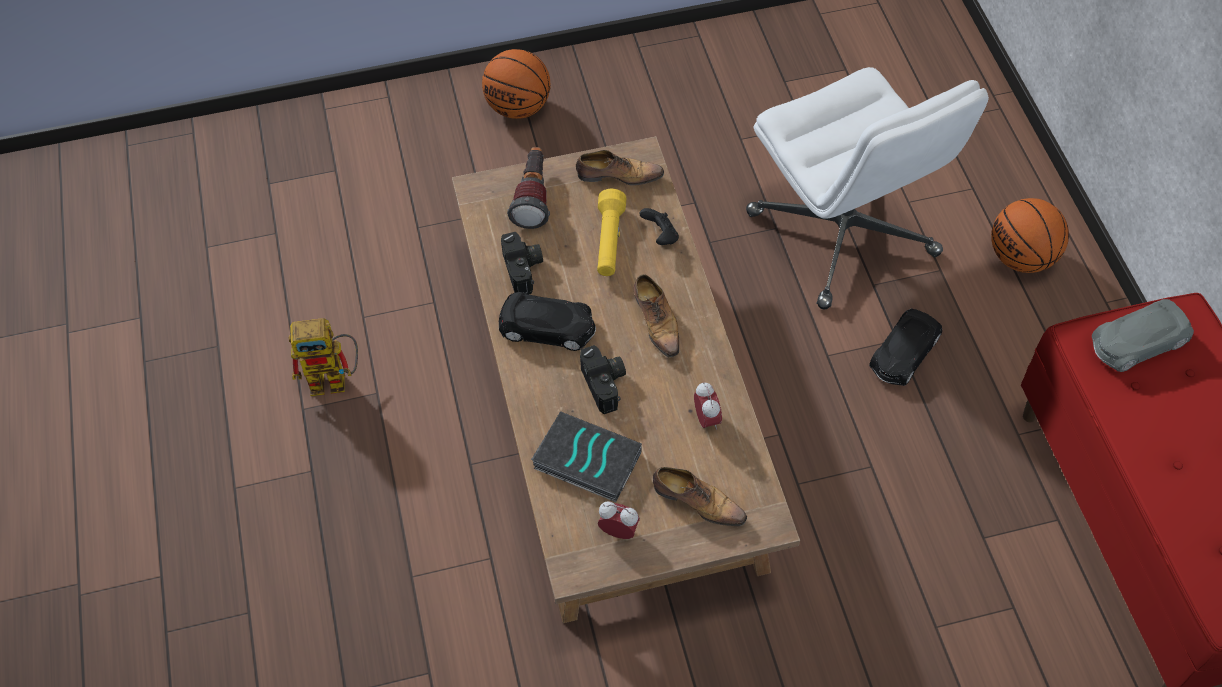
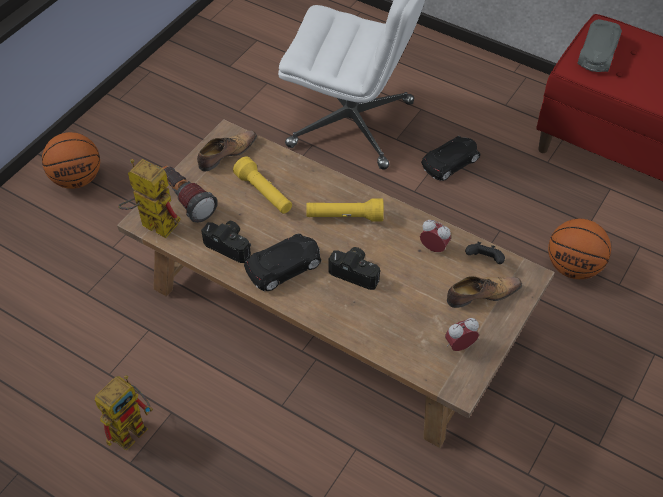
camera: 45 degrees left, 5 degrees down
book [531,411,642,502] -> none
shoe [634,274,679,357] -> yellow flashlight [306,198,384,222]
black game controller [639,208,679,245] -> black game controller moved to [465,242,505,264]
black toy car [869,308,942,386] -> black toy car turned 120 degrees counterclockwise [421,136,480,181]
basketball [991,198,1069,273] -> basketball moved to [548,219,611,279]
none -> toy robot [118,159,181,238]

